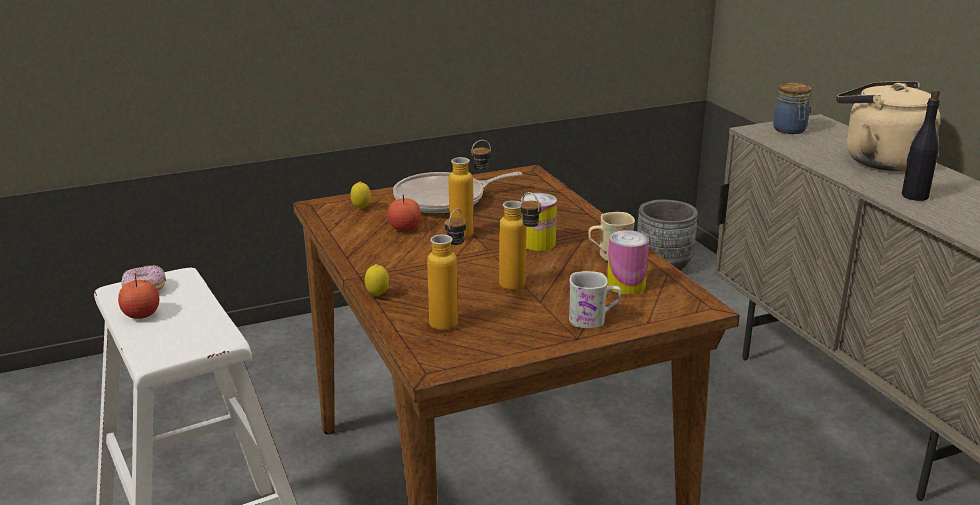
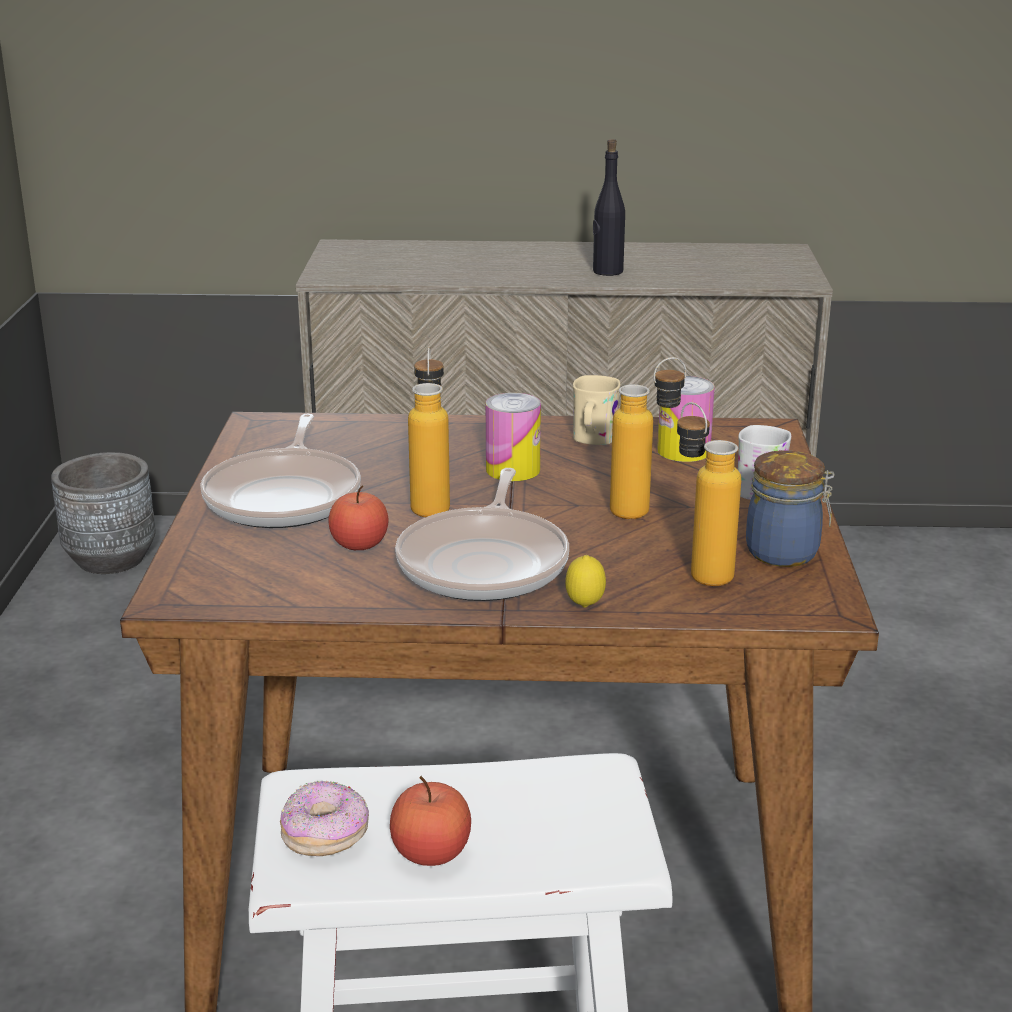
camera: 65 degrees left, 0 degrees up
lemon [350,182,371,209] -> none
jar [773,83,811,134] -> jar moved to [746,450,834,567]
beige kettle [837,81,940,171] -> none
none -> frying pan [395,468,569,601]

